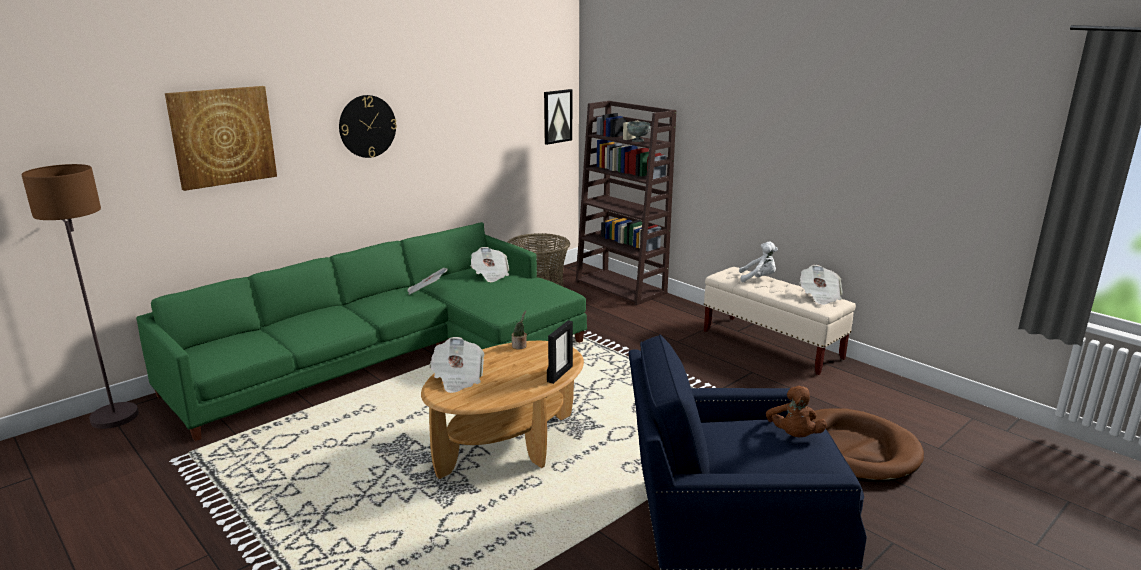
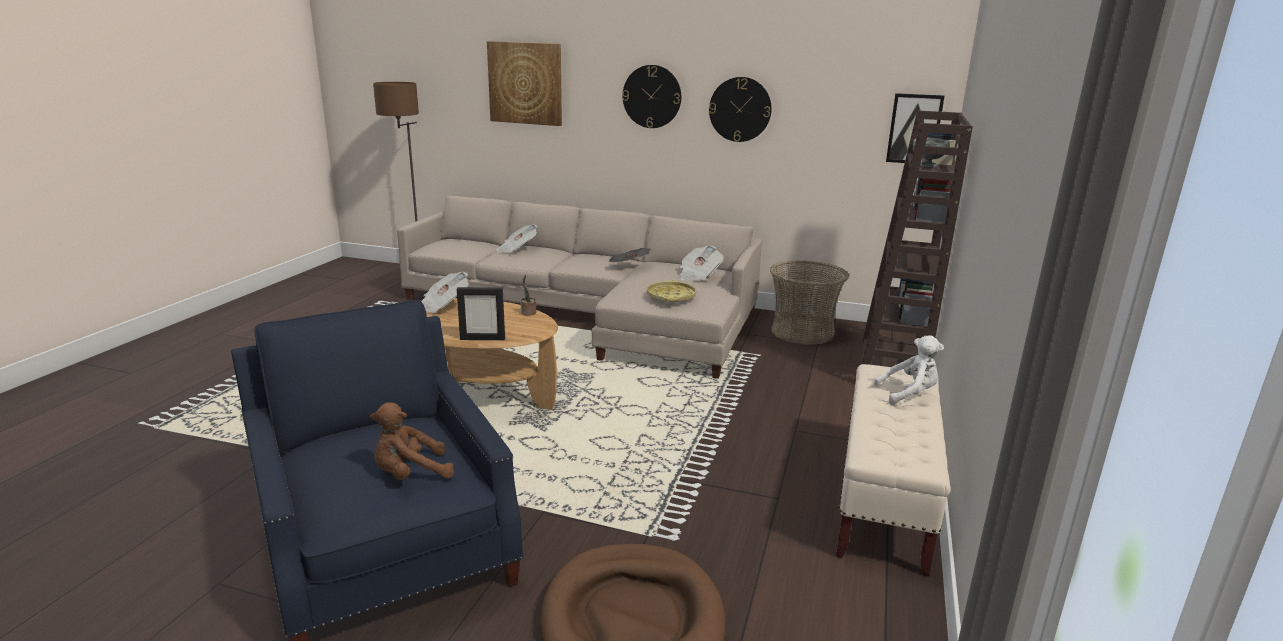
camera: 60 degrees right, 0 degrees up
green sofa [136,222,587,441] -> beige sofa [397,196,762,379]
white plush toy [739,242,778,283] -> white plush toy turned 75 degrees counterclockwise [874,335,944,405]
newspaper [799,265,842,305] -> newspaper moved to [496,224,538,253]
none -> yellow tray [647,280,696,302]
none -> wall clock [709,77,772,142]

